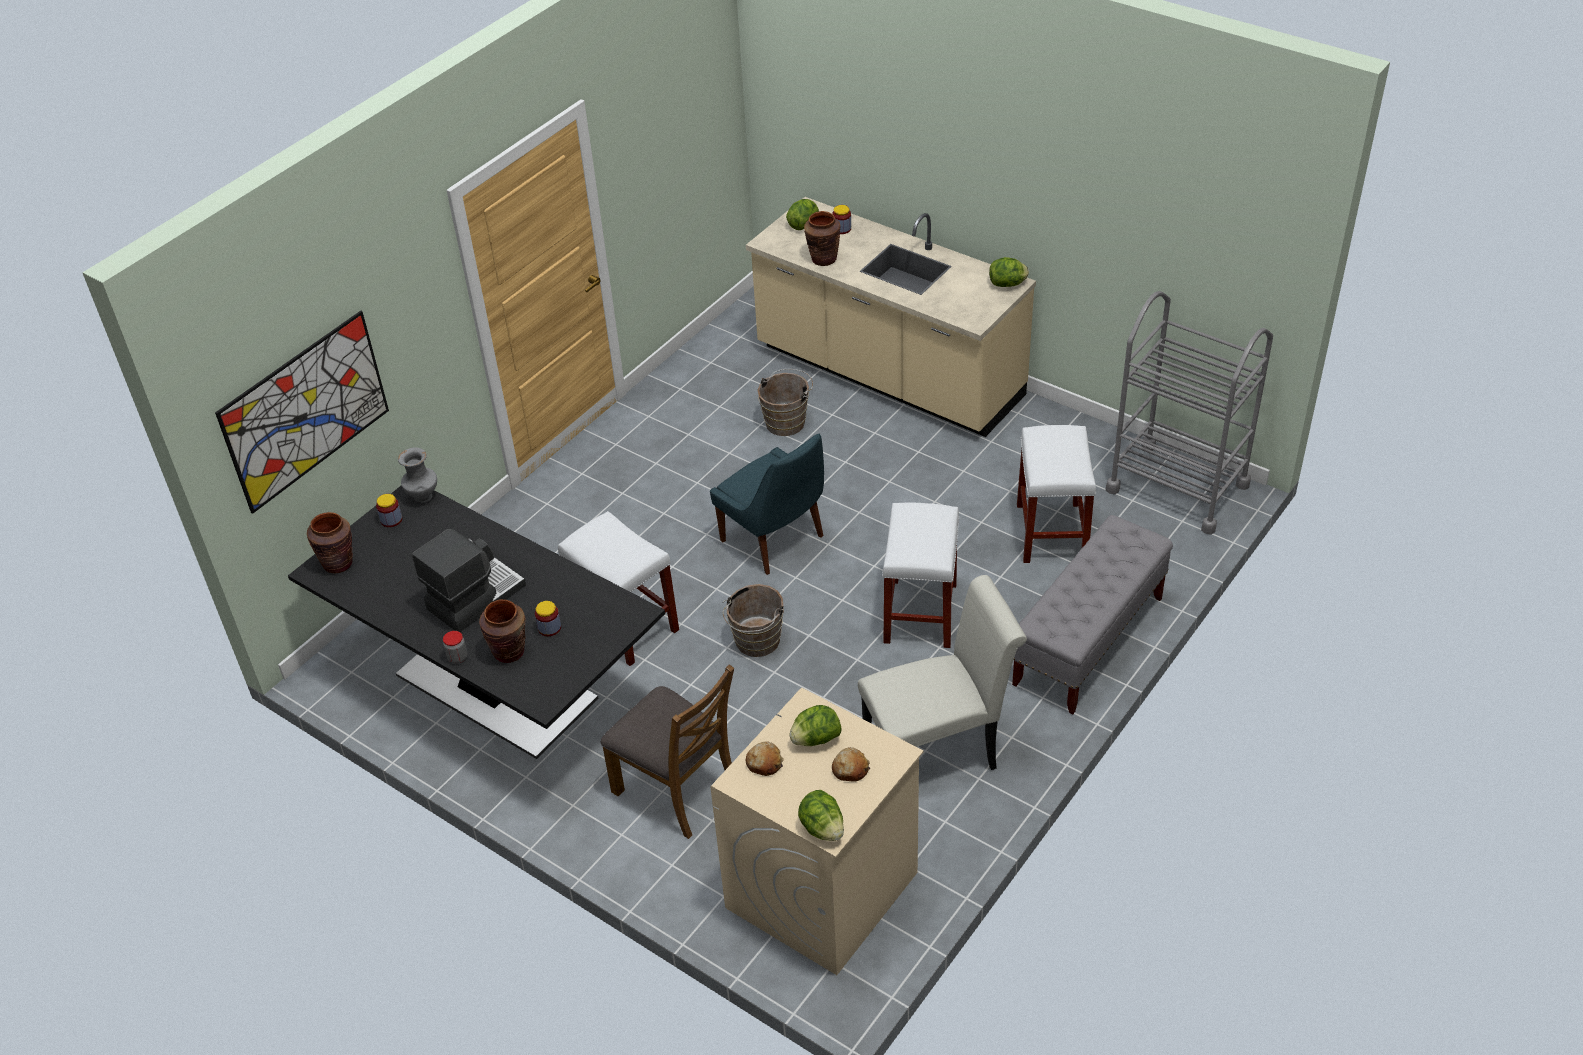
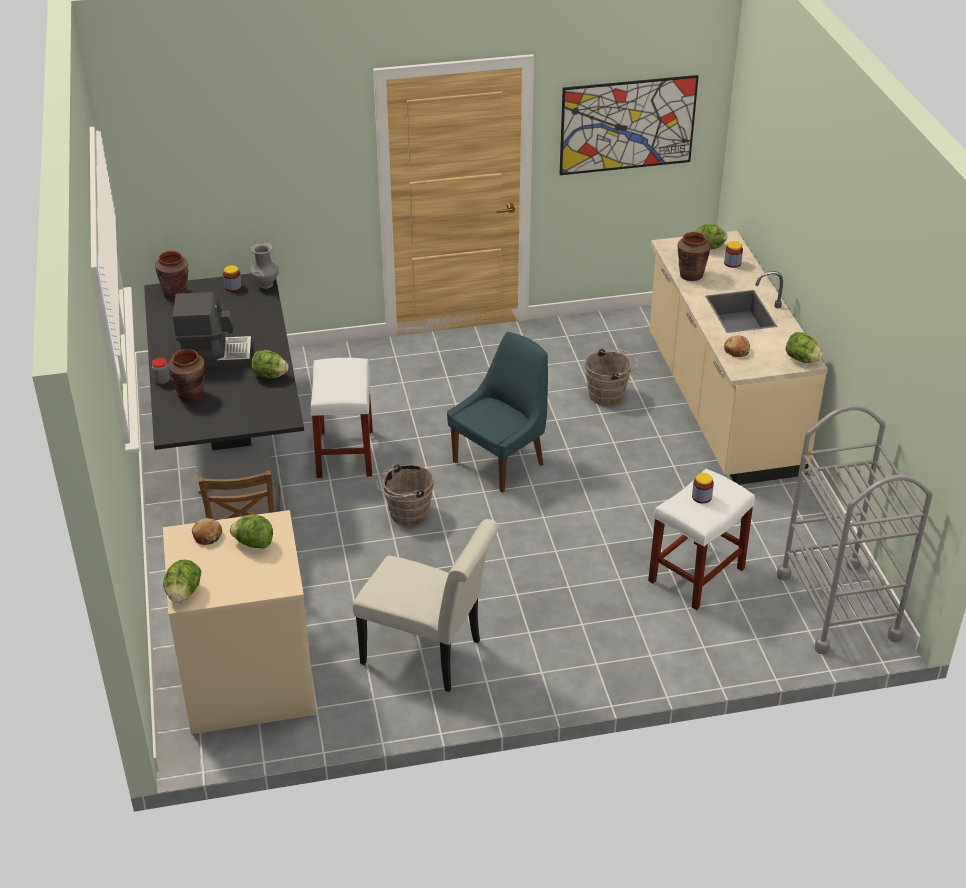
camera: 40 degrees right, 5 degrees down
picture [215,311,389,514] -> picture moved to [559,75,699,175]
jar [535,601,561,636] -> jar moved to [692,473,714,504]
blue chair [710,434,824,575] -> blue chair turned 135 degrees counterclockwise [447,332,548,493]
bread [832,747,870,782] -> bread moved to [724,336,750,357]
white stool [882,503,959,648] -> none
grey bench [1012,515,1173,714] -> none
none -> lettuce [251,350,289,378]

